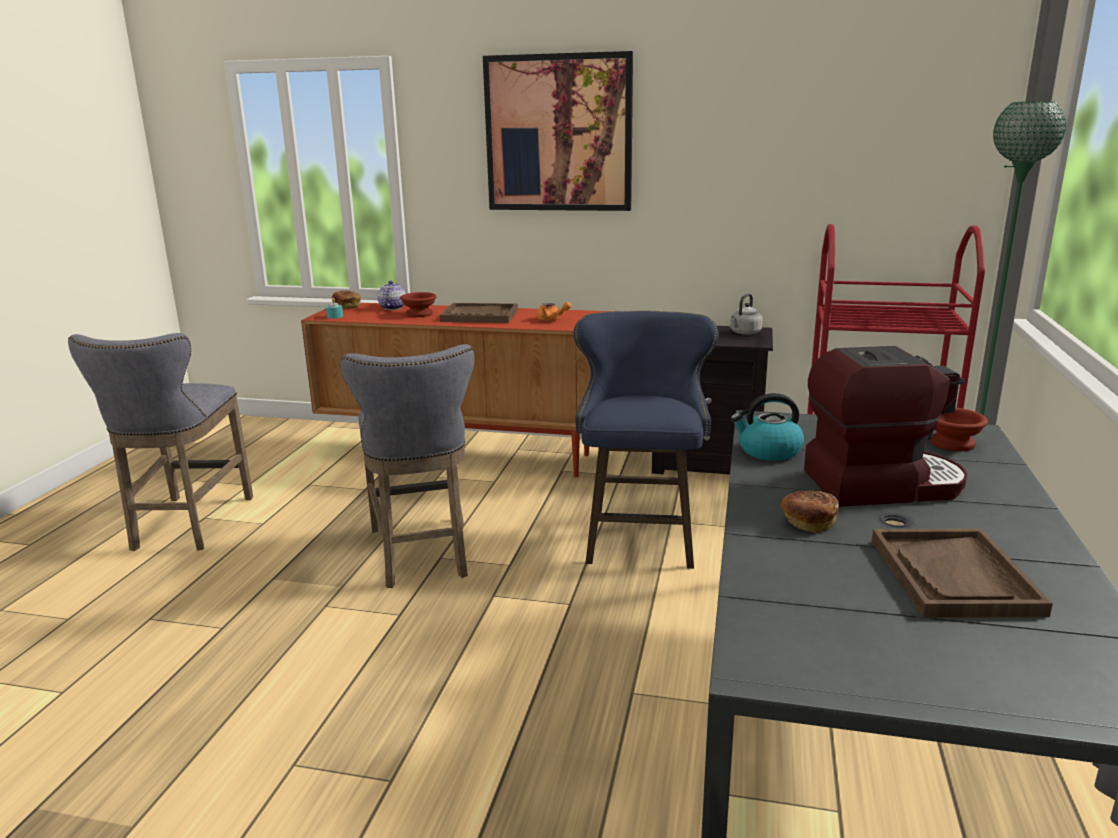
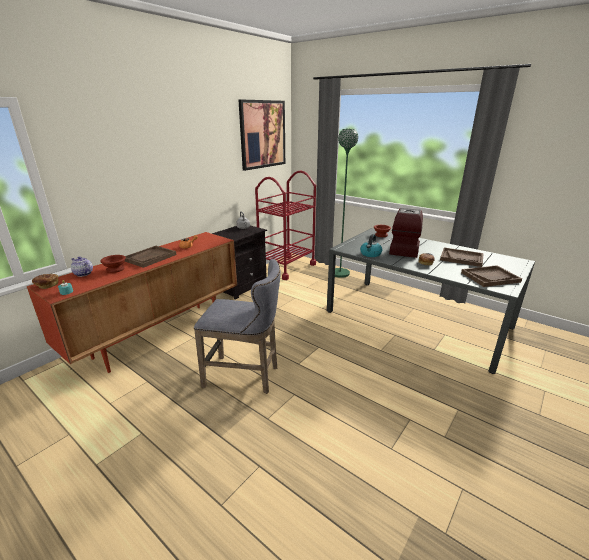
camera: 65 degrees left, 5 degrees up
grey stool [68,333,253,551] -> none
picture [483,51,633,211] -> picture moved to [239,99,285,171]
blue stool [573,310,719,569] -> none
none -> brown tray [461,265,522,287]

